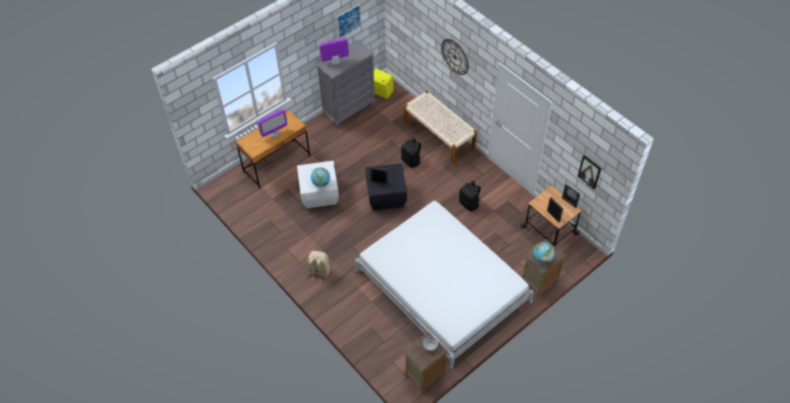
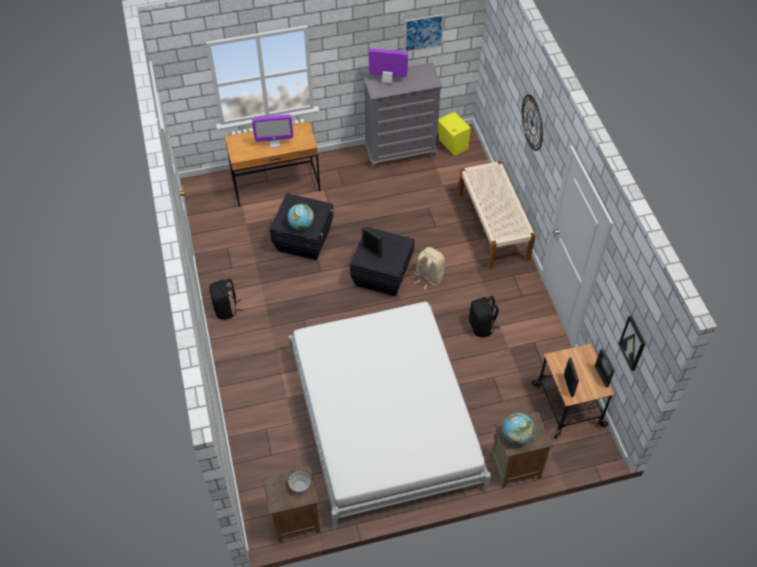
camera: 25 degrees right, 0 degrees up
white storage box [297,161,339,208] -> black storage box [270,193,334,260]
beige backpack [307,251,330,283] -> beige backpack moved to [414,247,445,290]
black backpack [401,138,423,168] -> black backpack moved to [210,279,243,320]

